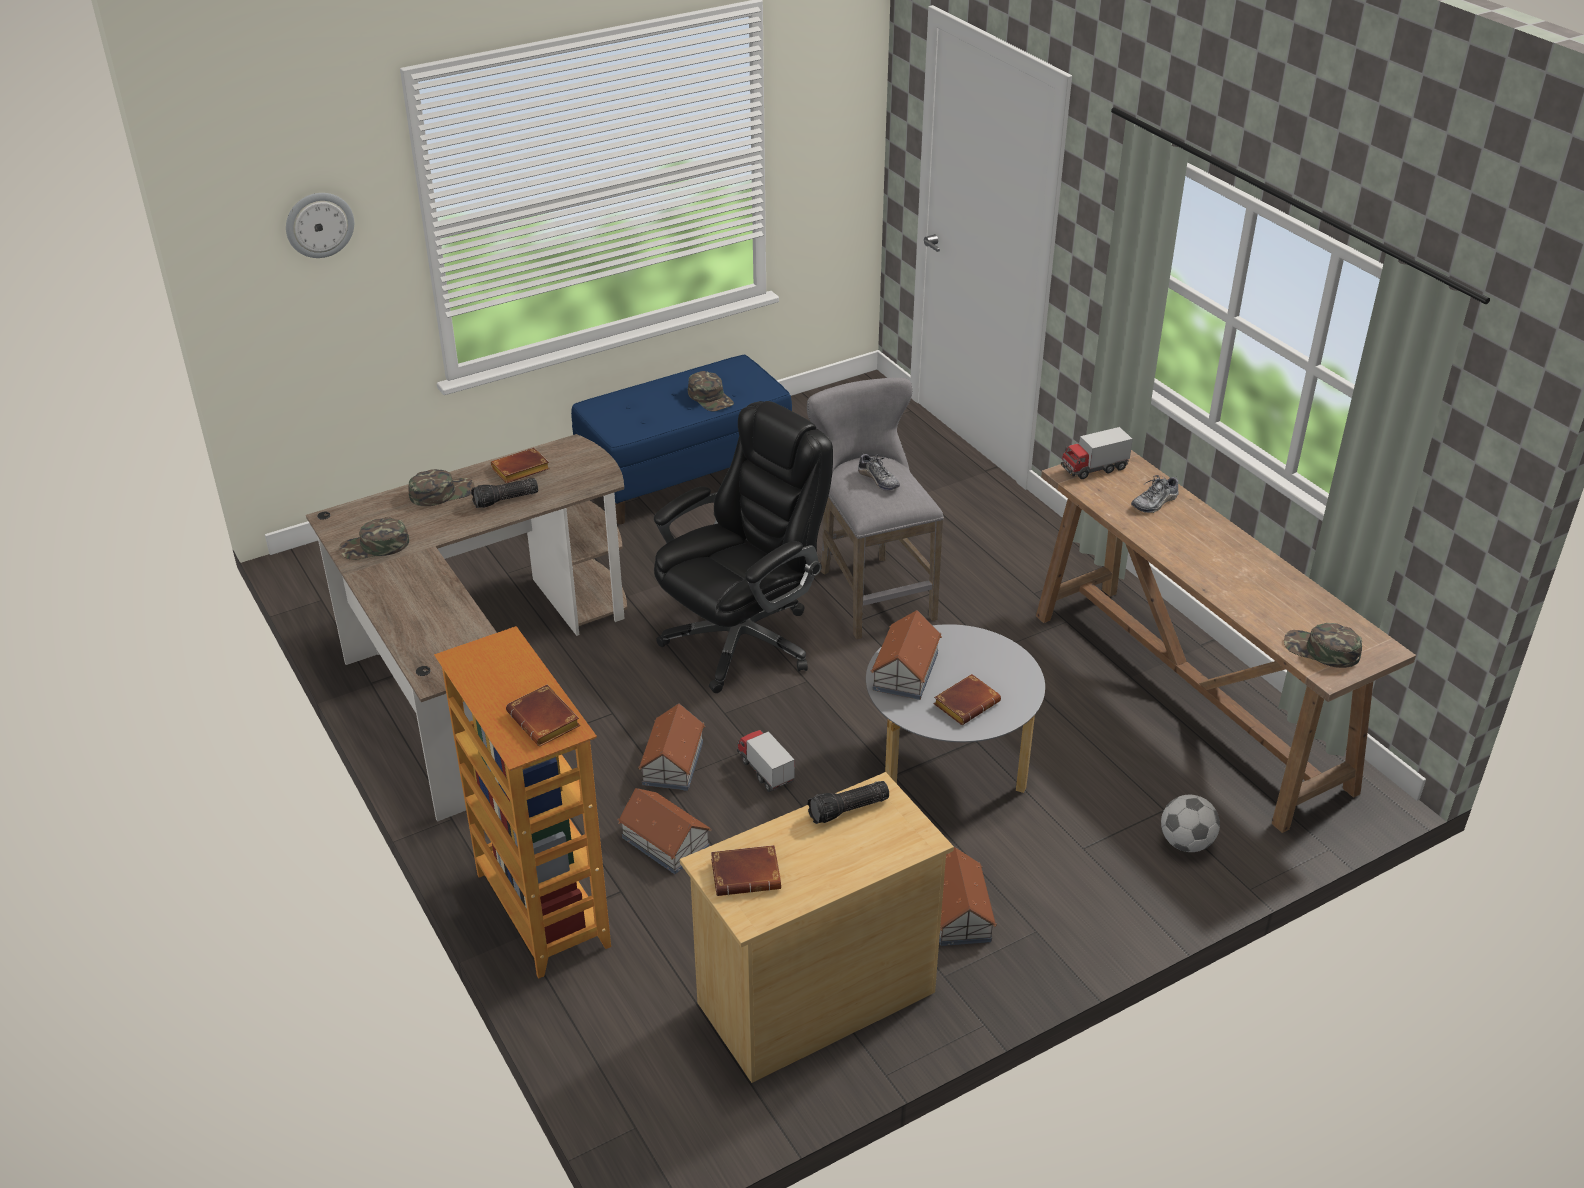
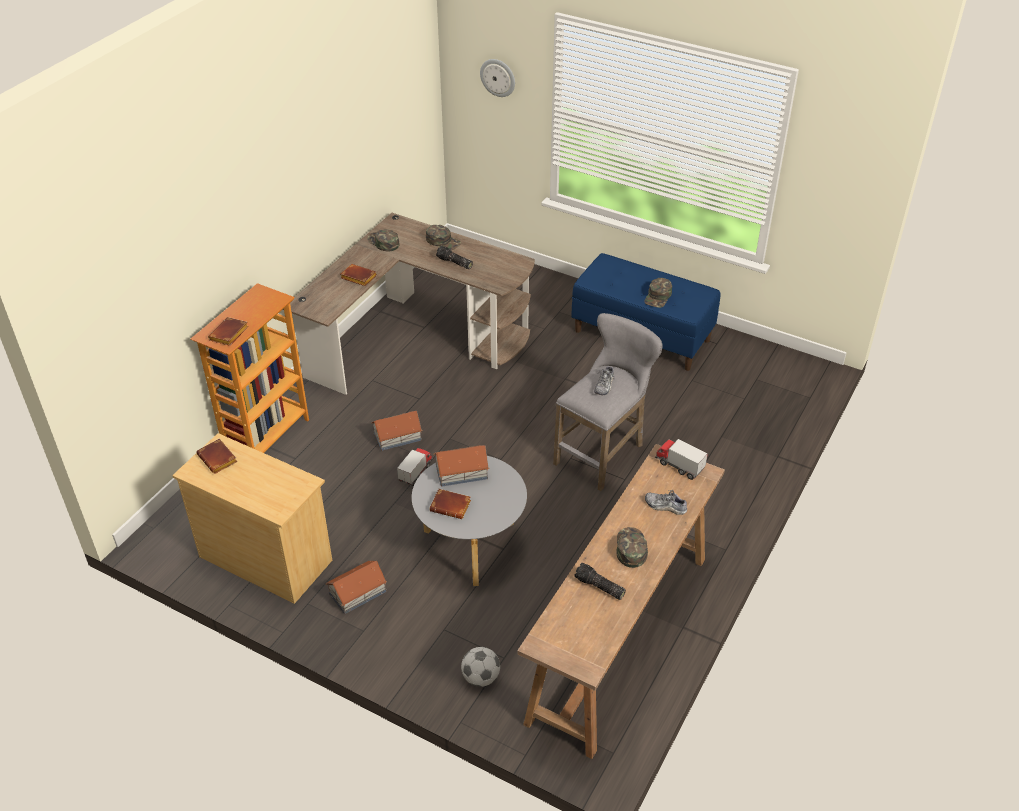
camera: 60 degrees right, 5 degrees up
brown book [491,448,550,483] -> brown book moved to [341,264,377,286]
toy house [617,788,711,874] -> none
black office chair [654,401,833,693] -> none
flashlight [807,781,889,824] -> flashlight moved to [574,563,626,600]
green cap [1284,623,1362,668] -> green cap moved to [616,527,648,568]

